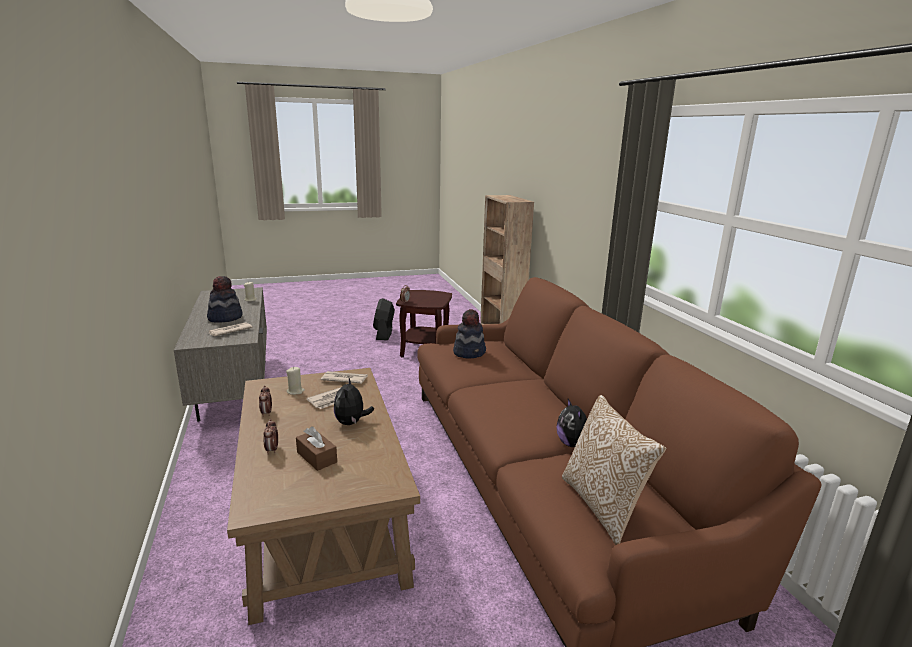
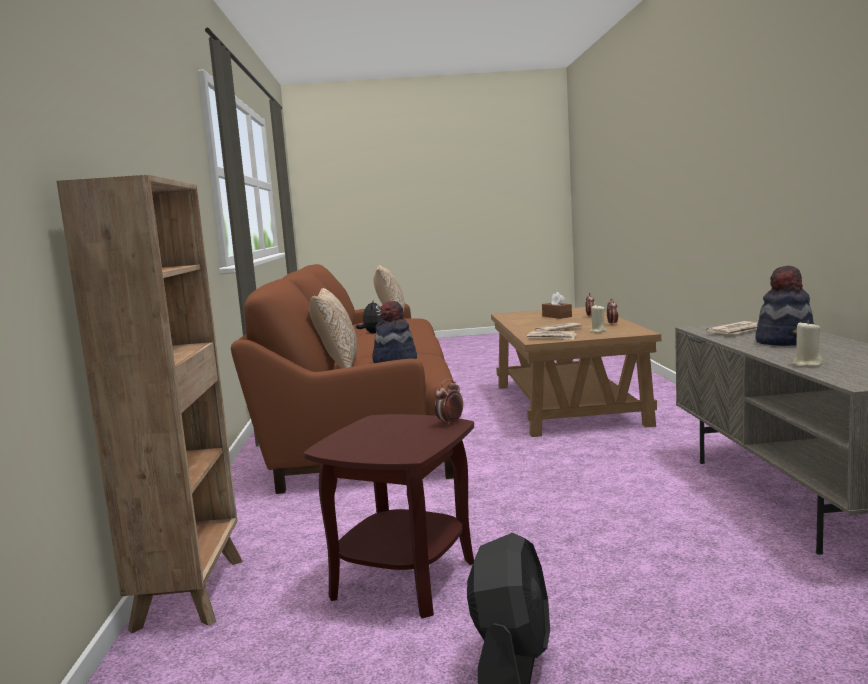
camera: 165 degrees left, 10 degrees down
plush toy [334,378,374,425] -> none
none -> pillow [309,288,357,368]

